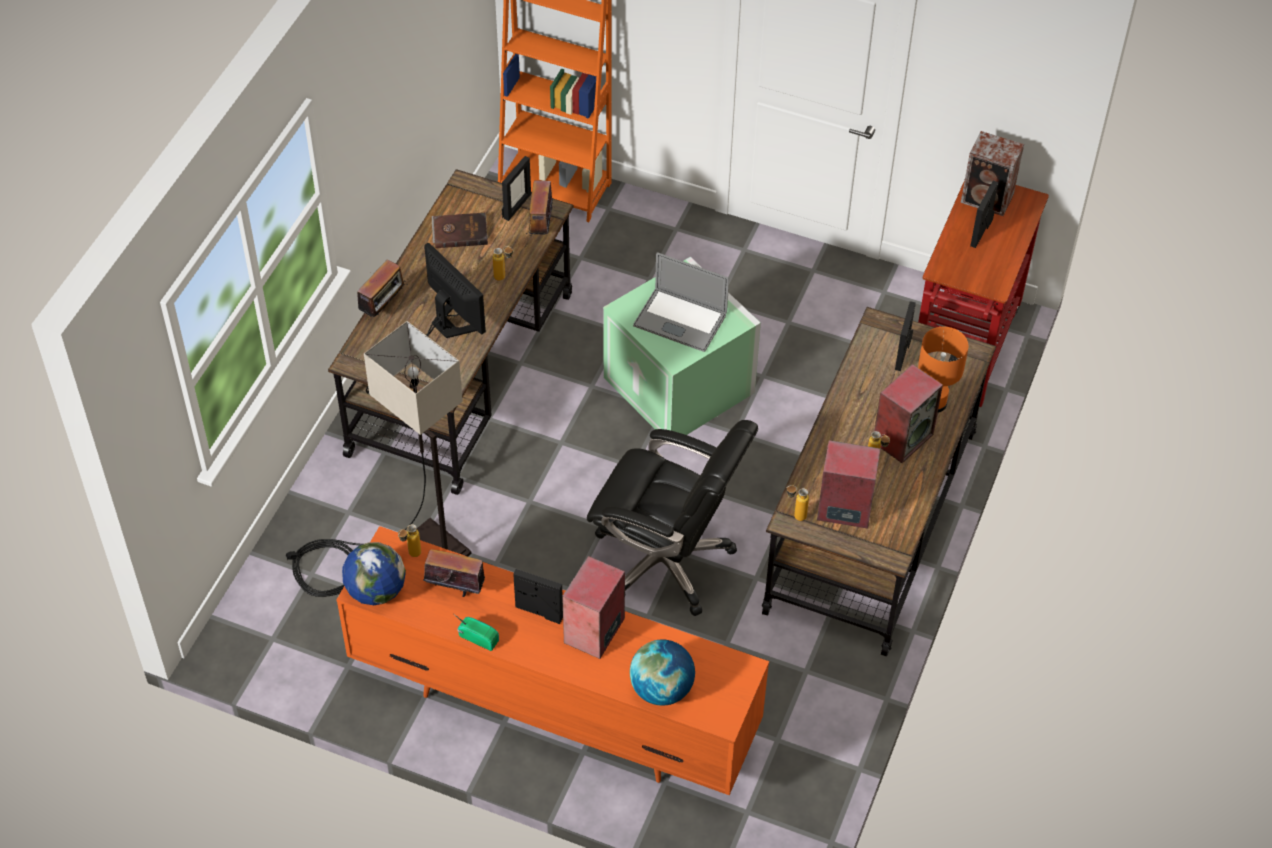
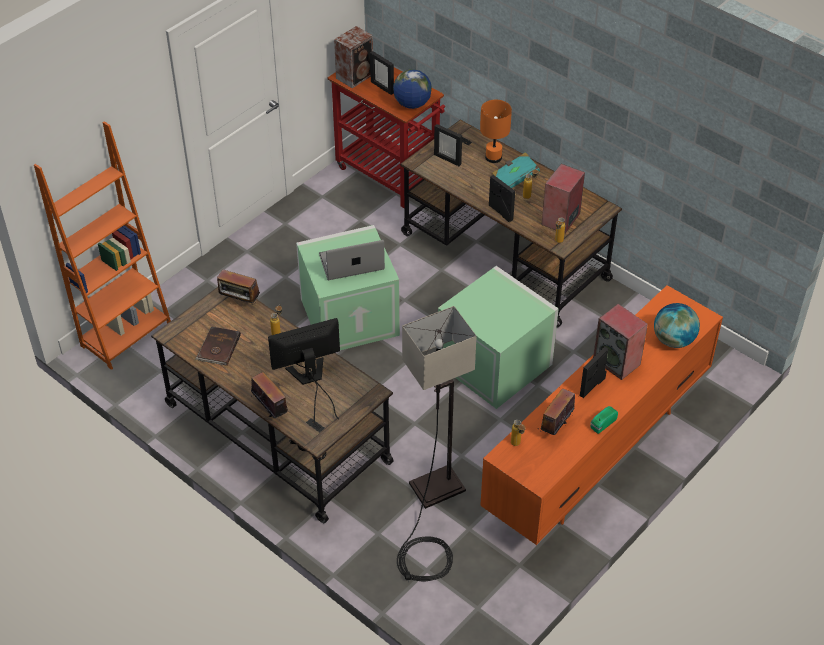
camera: 70 degrees left, 5 degrees down
globe [342,542,406,605] -> globe moved to [393,69,432,109]
picture frame [502,156,531,221] -> picture frame moved to [489,175,515,222]
black office chair [587,420,758,616] -> green storage box [438,266,559,409]
laptop [633,252,729,352] -> laptop turned 150 degrees counterclockwise [319,240,385,280]
speaker [874,364,943,463] -> turquoise book [492,152,540,188]

